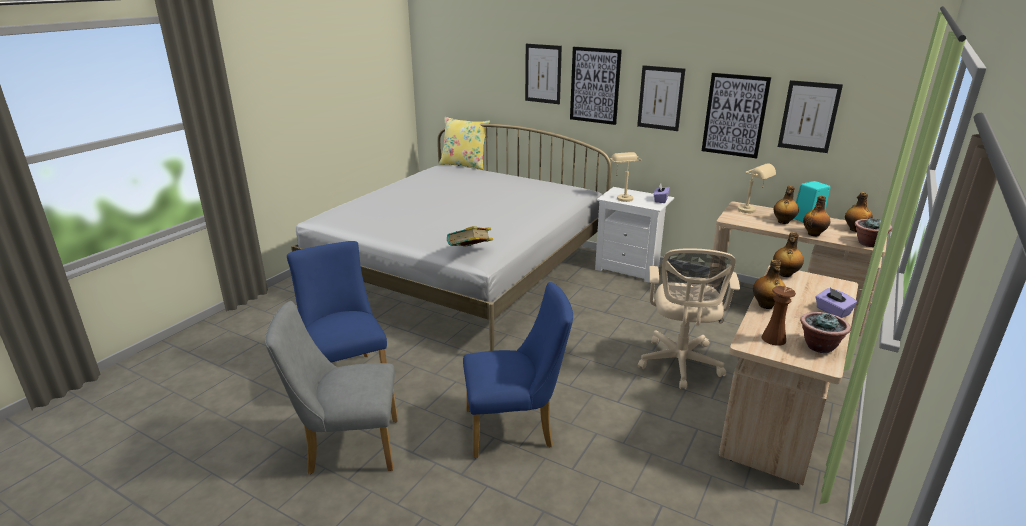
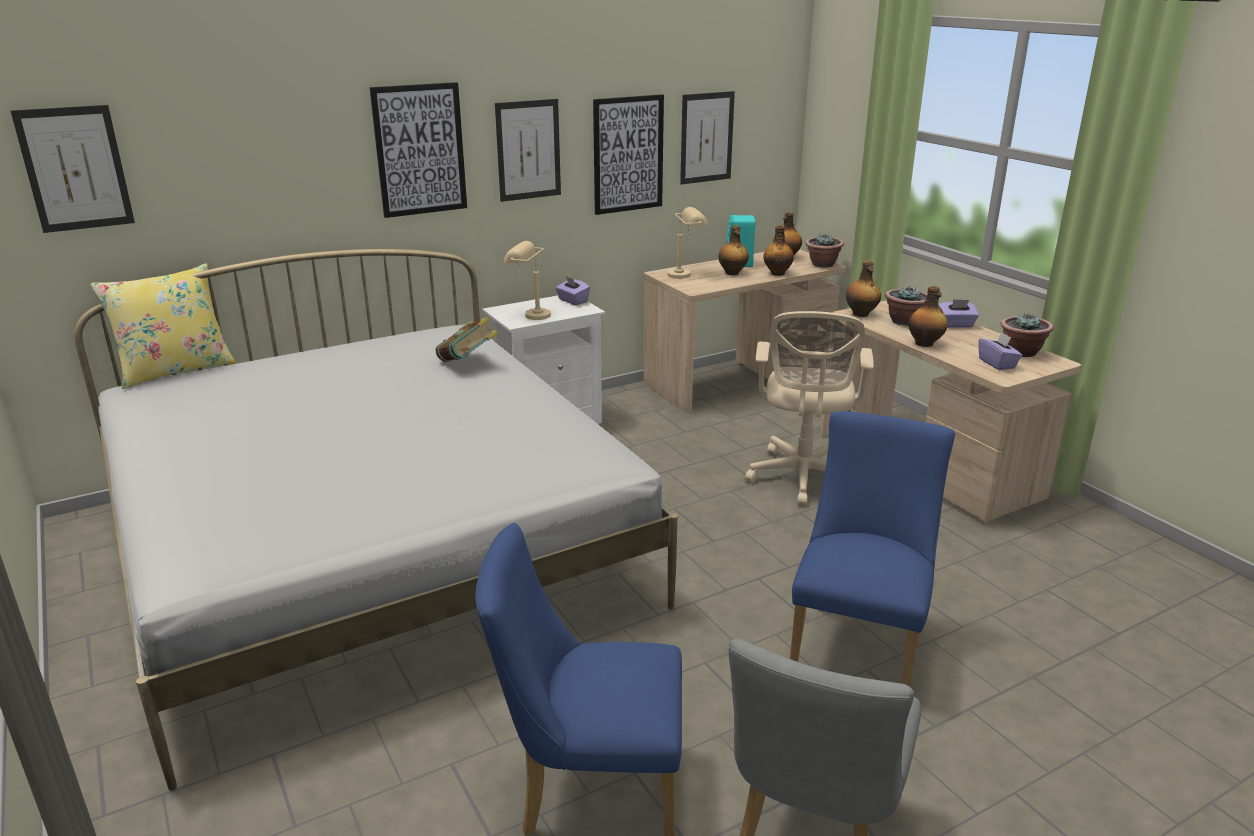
camera: 60 degrees left, 0 degrees up
book [447,226,493,246] -> book moved to [435,317,498,362]
picture [525,44,562,104] -> picture moved to [11,105,135,233]
beige office chair [638,248,740,390] -> beige office chair turned 60 degrees clockwise [745,311,874,506]
brown vase [761,286,796,346] -> purple tissue box [978,332,1022,370]
none -> potted plant [885,285,928,326]

